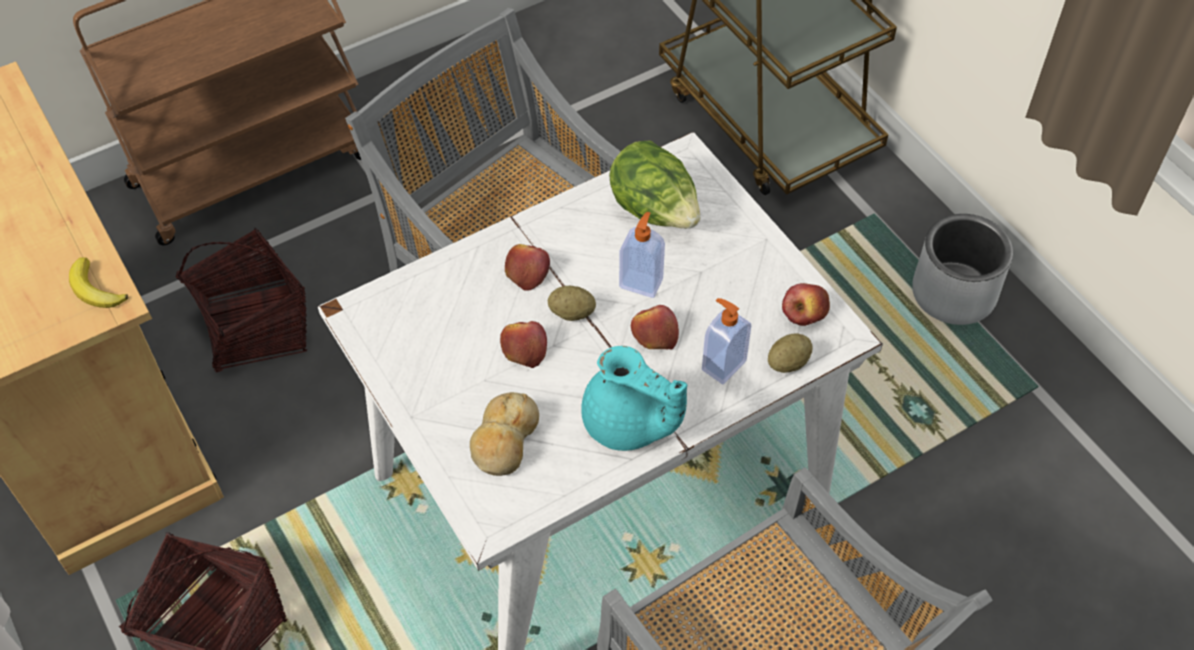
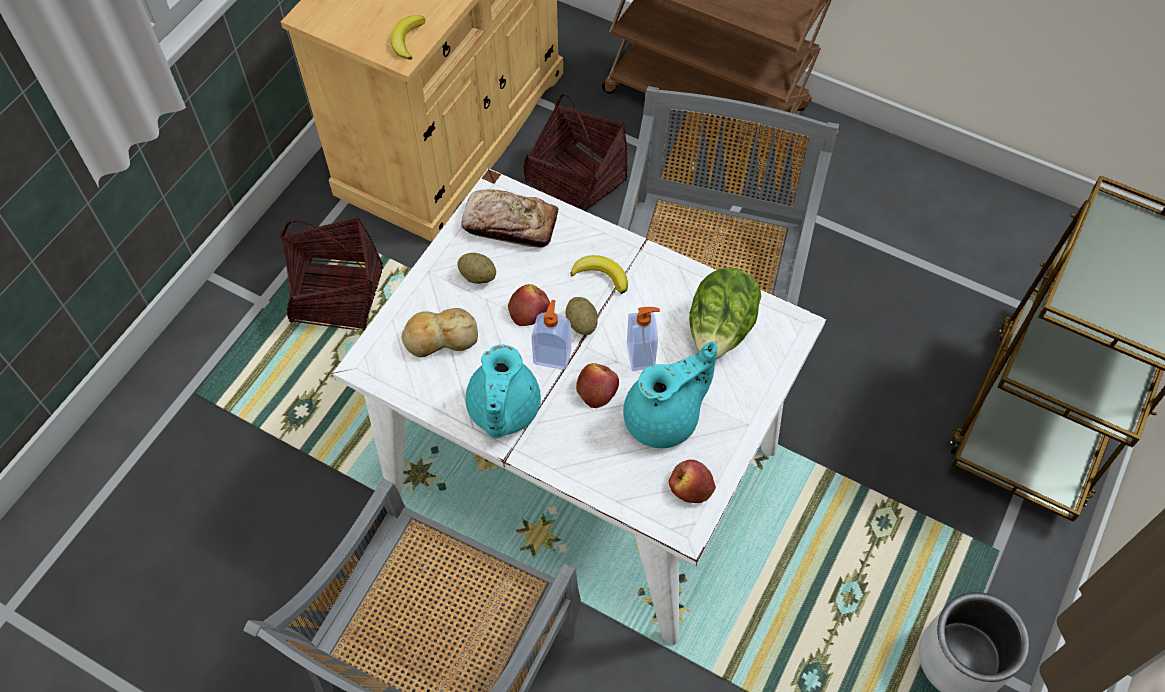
camera: 60 degrees right, 5 degrees up
apple [505,244,550,291] -> banana [570,255,628,294]
soap dispenser [702,298,751,384] -> soap dispenser moved to [531,300,571,370]
potato [768,333,813,373] -> potato moved to [457,253,496,284]
none -> bread [461,189,558,248]
none -> turquoise teapot [623,341,717,448]

